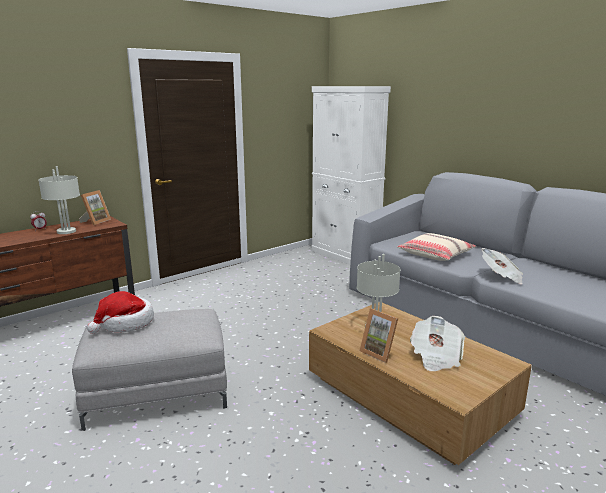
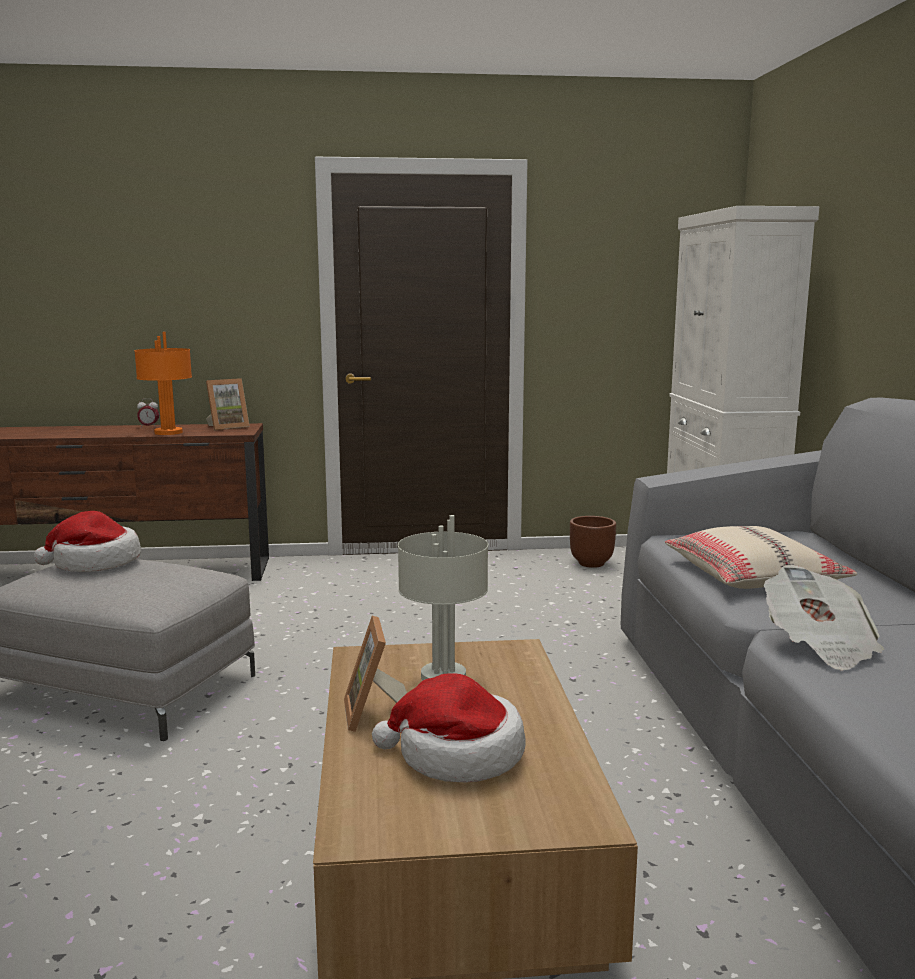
camera: 35 degrees right, 5 degrees down
grey table lamp [38,166,80,234] -> orange table lamp [134,332,192,435]
newspaper [410,316,465,371] -> hat [372,673,526,783]
none -> brown planter [570,516,616,568]

